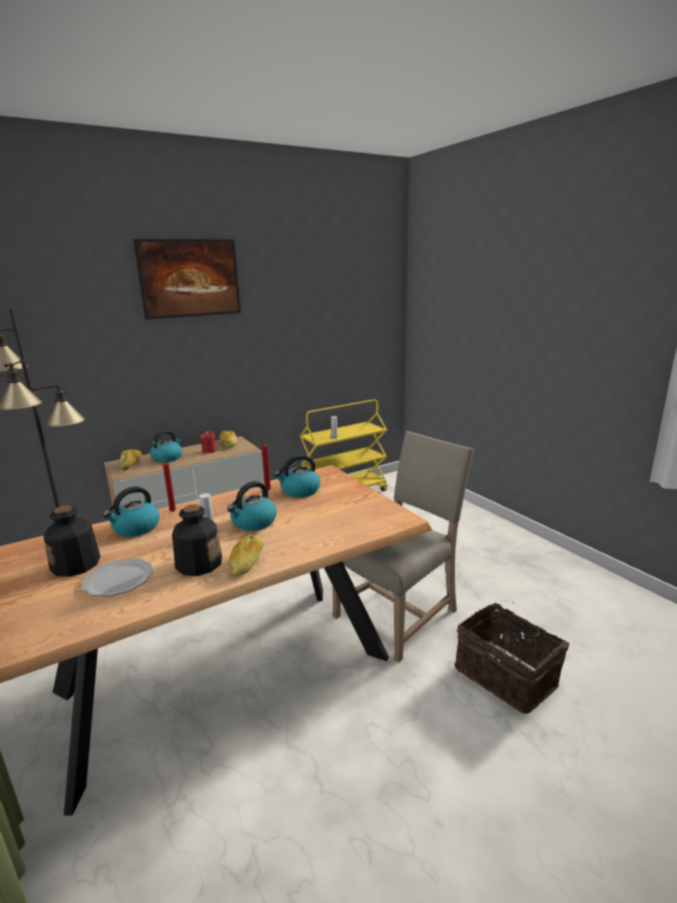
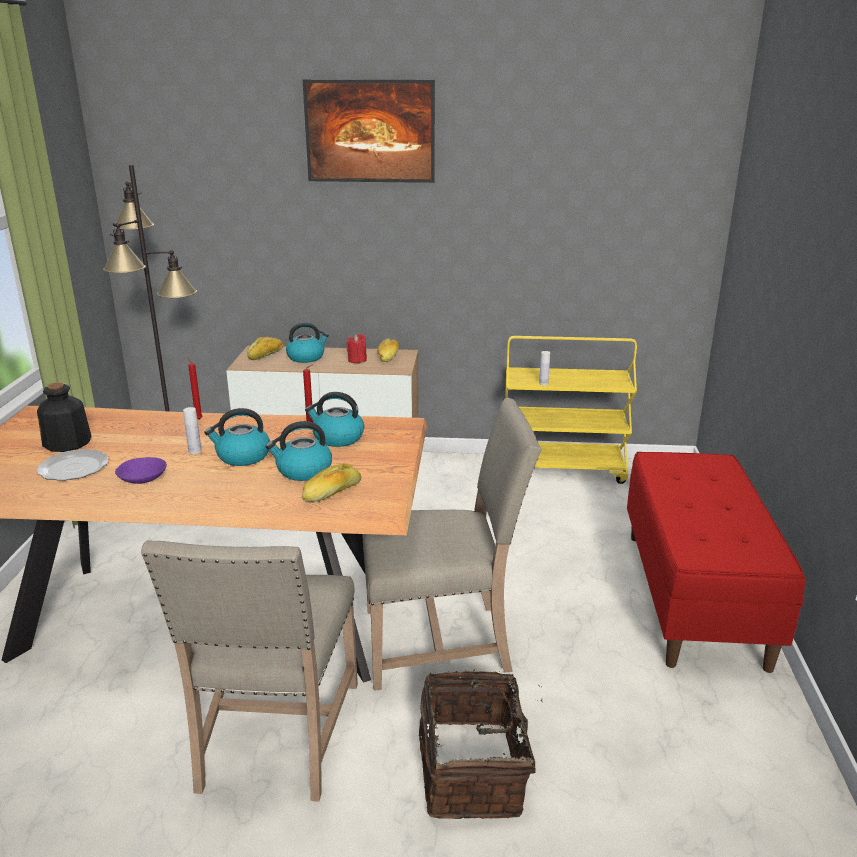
camera: 35 degrees right, 5 degrees up
kettle [103,486,160,537] -> kettle moved to [265,421,332,481]
bottle [172,504,222,576] -> purple bowl [115,457,167,484]
bread [228,535,263,576] -> bread moved to [302,463,361,502]
none -> beige chair [141,540,358,801]
none -> red bench [627,452,805,673]

